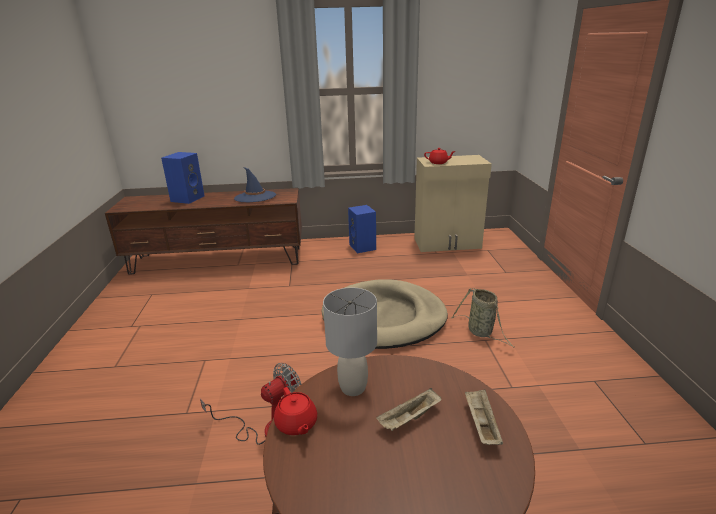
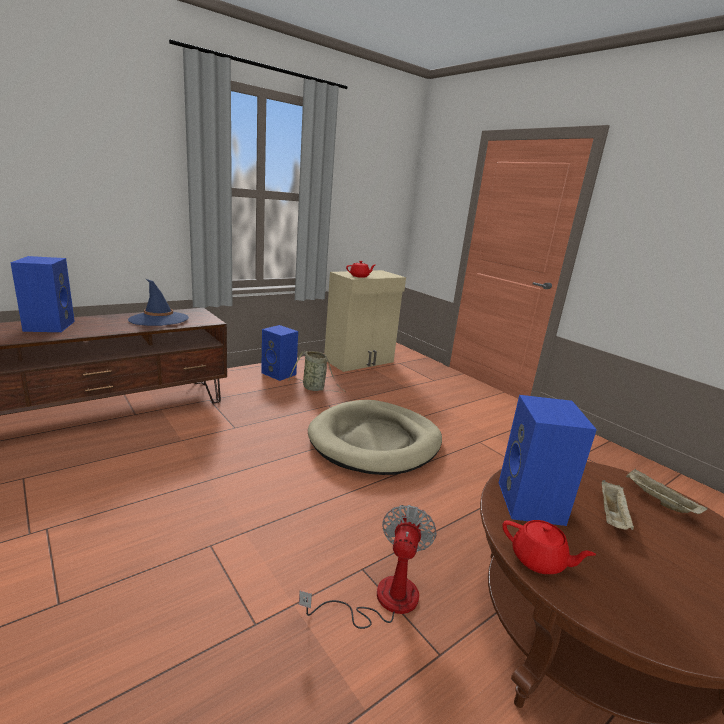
camera: 35 degrees left, 5 degrees down
grey table lamp [323,287,377,396] -> blue speaker [499,395,597,526]
basket [451,288,514,347] -> basket moved to [288,351,345,393]

